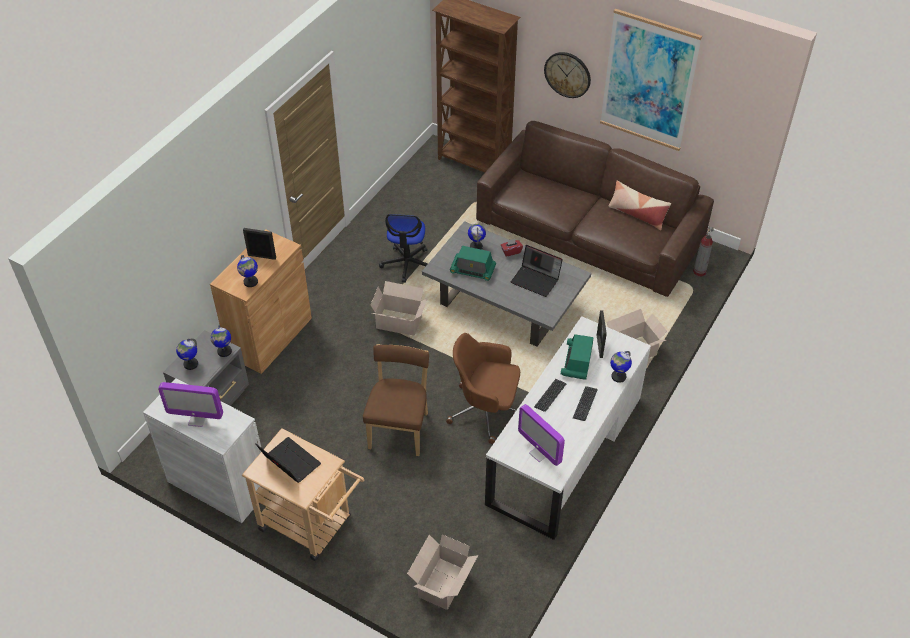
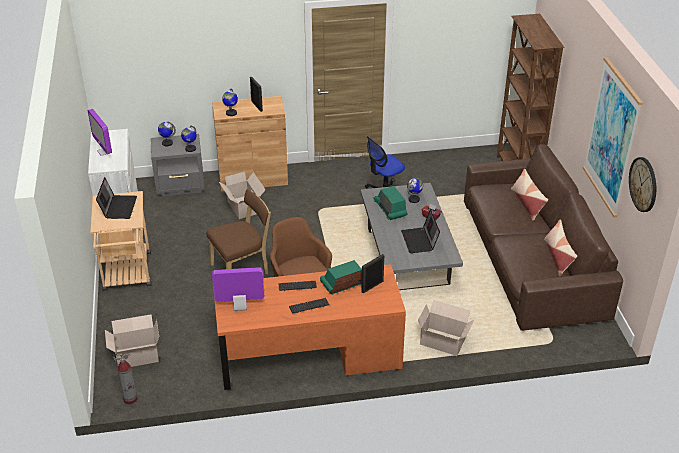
camera: 50 degrees right, 10 degrees down
cardboard box [370,281,428,336] -> cardboard box moved to [218,172,266,219]
white desk [485,316,651,540] -> orange desk [214,264,406,390]
monitor [518,404,565,466] -> monitor turned 75 degrees clockwise [212,267,264,311]
wall clock [544,52,591,98] -> wall clock moved to [629,157,656,212]
globe [610,351,632,383] -> none
fire extinguisher [693,226,714,276] -> fire extinguisher moved to [113,353,137,405]
none -> pillow [511,169,548,221]

